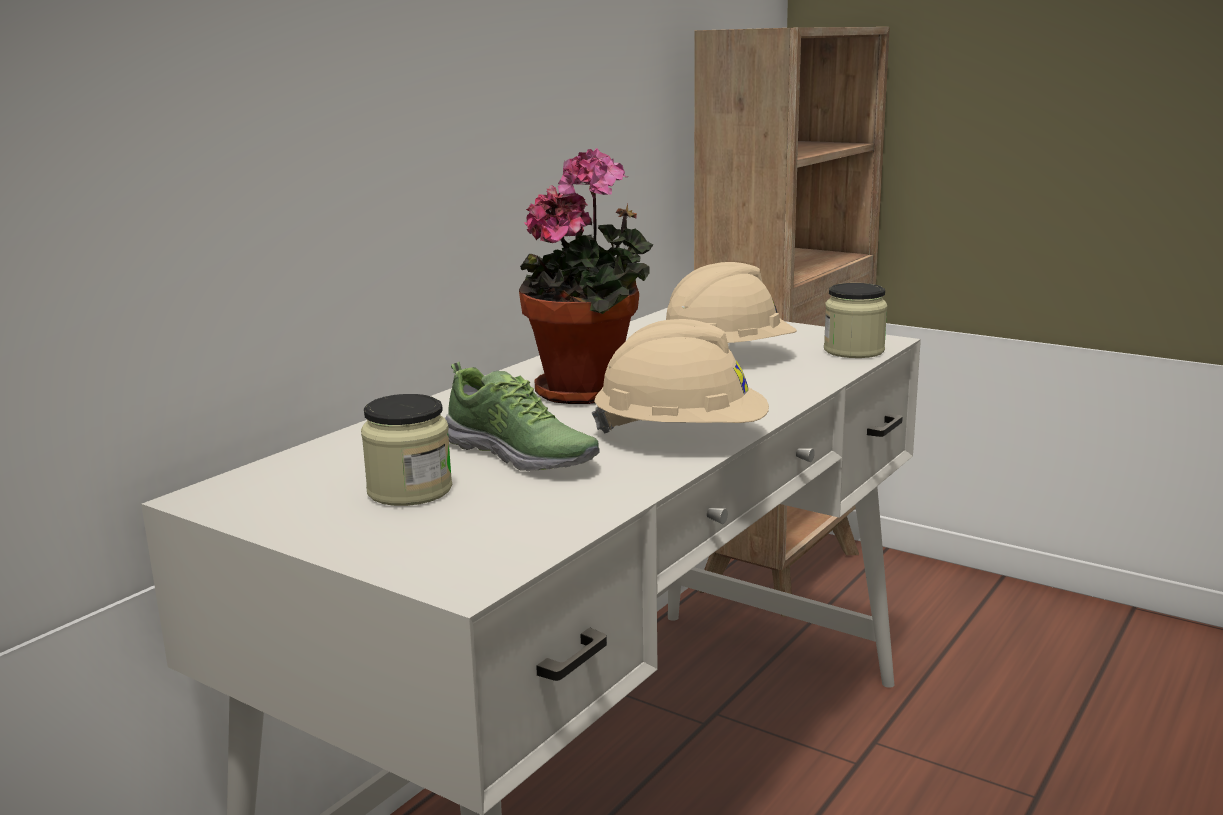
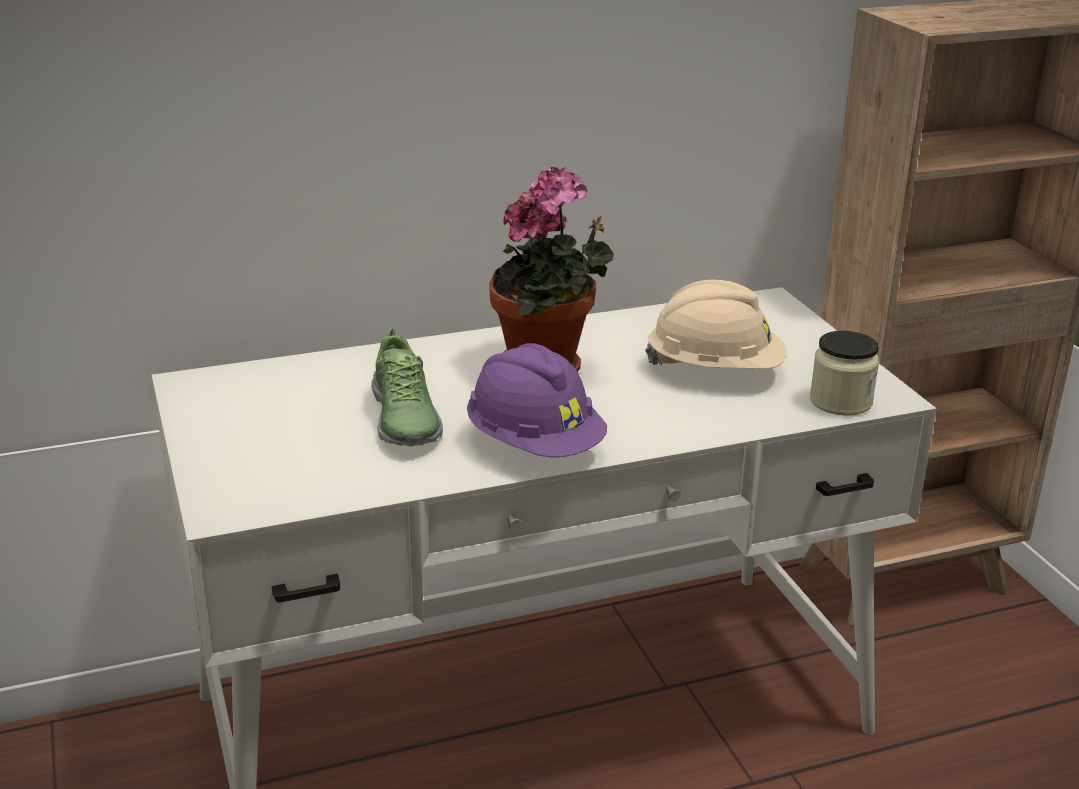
camera: 35 degrees right, 10 degrees up
jar [361,394,452,506] -> none
beige hard hat [592,319,769,434] -> purple hard hat [467,343,607,457]

